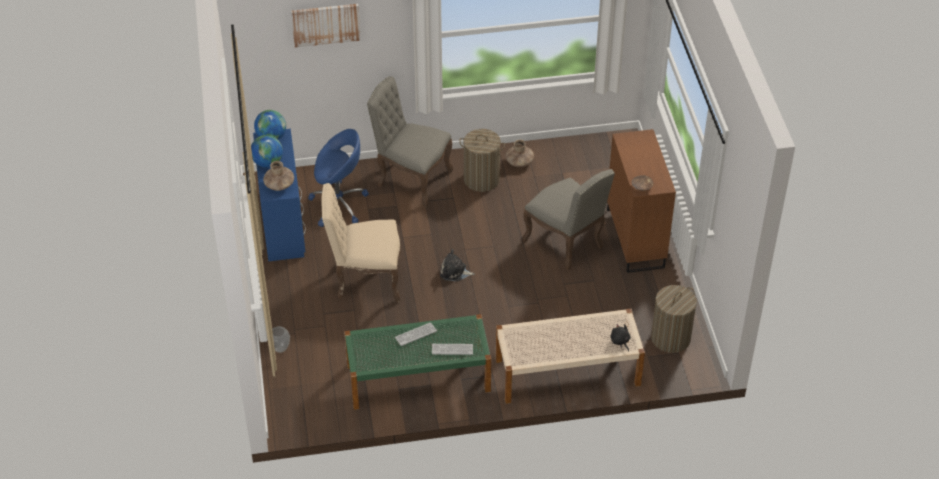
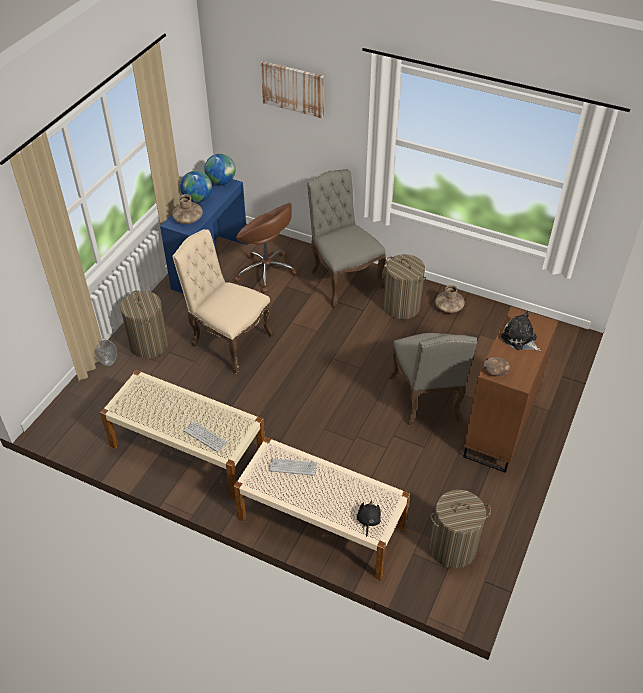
camera: 35 degrees right, 0 degrees up
blue office chair [308,129,369,227] -> brown office chair [234,203,298,293]
green bench [344,314,491,410] -> beige bench [100,370,265,499]
keyboard [395,322,437,346] -> keyboard moved to [269,458,317,476]
plush toy [440,249,475,282] -> plush toy moved to [501,311,541,351]
none -> laundry basket [120,290,168,358]

